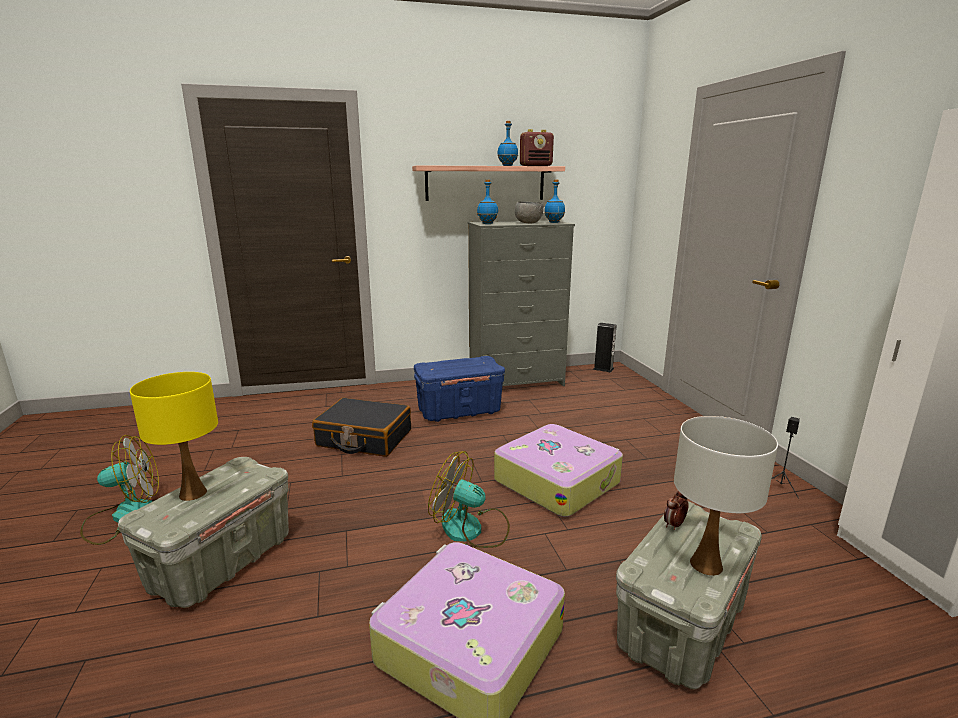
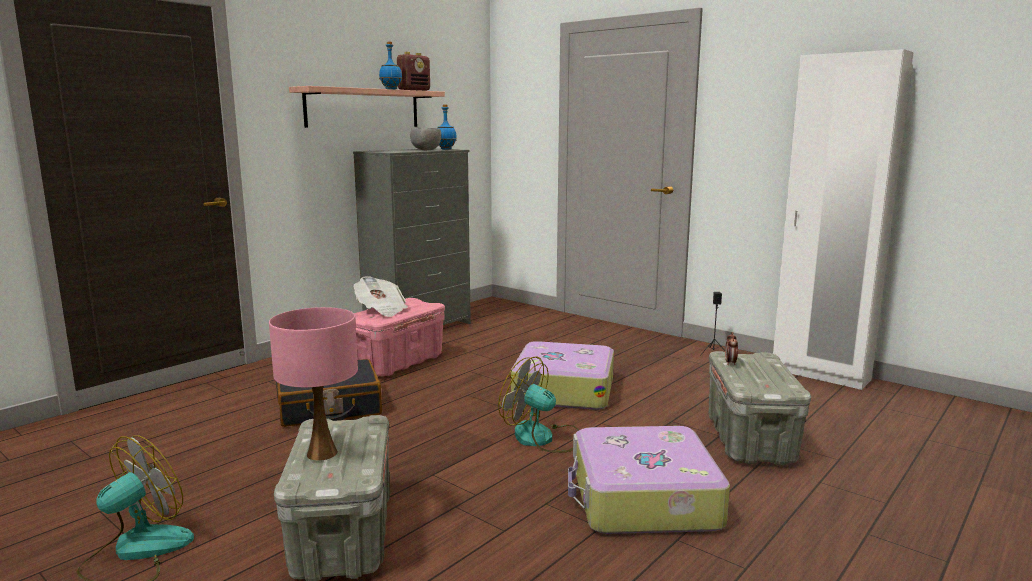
camera: 35 degrees left, 5 degrees down
yellow table lamp [130,372,218,501] -> pink table lamp [269,307,358,461]
blue storage box [414,356,505,422] -> pink storage box [354,298,445,376]
fan [428,451,510,548] -> fan turned 45 degrees clockwise [498,356,579,453]
blue bottle [477,179,498,224] -> none
speaker [593,323,617,372] -> none
white table lamp [674,416,778,576] -> none
none -> newspaper [353,276,408,317]

